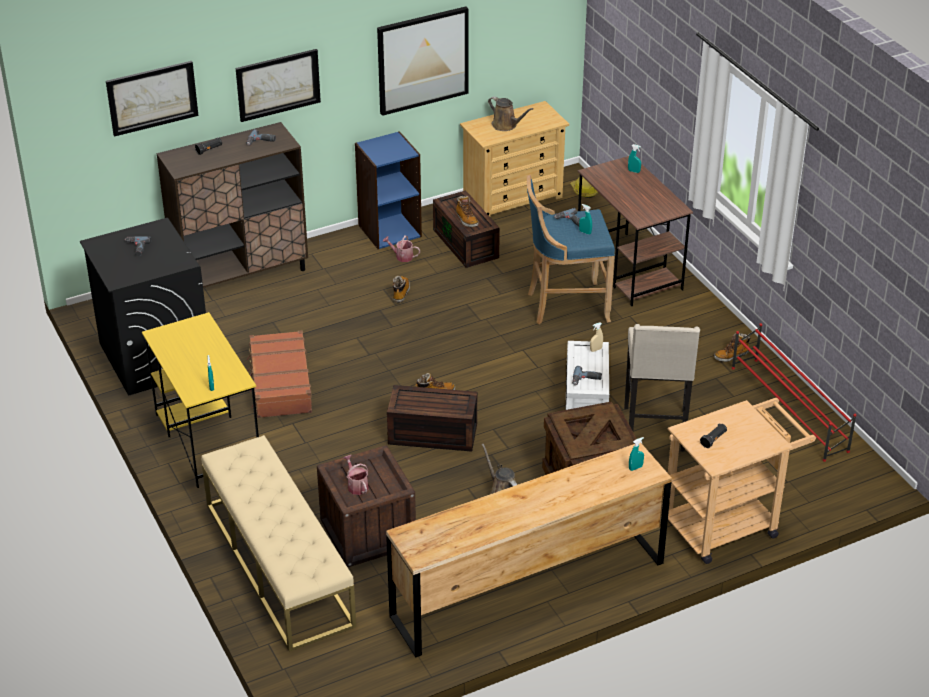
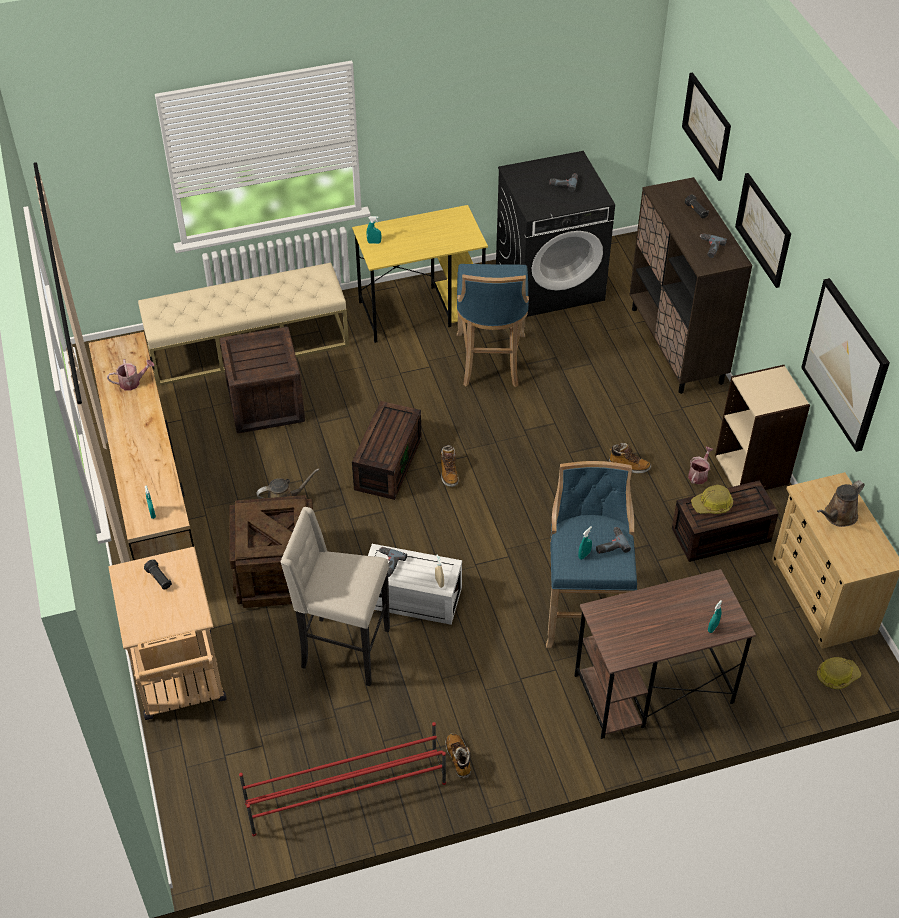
camera: 100 degrees right, 10 degrees up
brown suitcase [247,330,312,418] -> blue stool [457,264,529,387]
watering can [343,455,369,495] -> watering can moved to [107,359,154,391]
blue bookcase [355,131,422,249] -> beige bookcase [715,365,810,490]
boot [456,196,479,227] -> hard hat [691,485,733,514]

